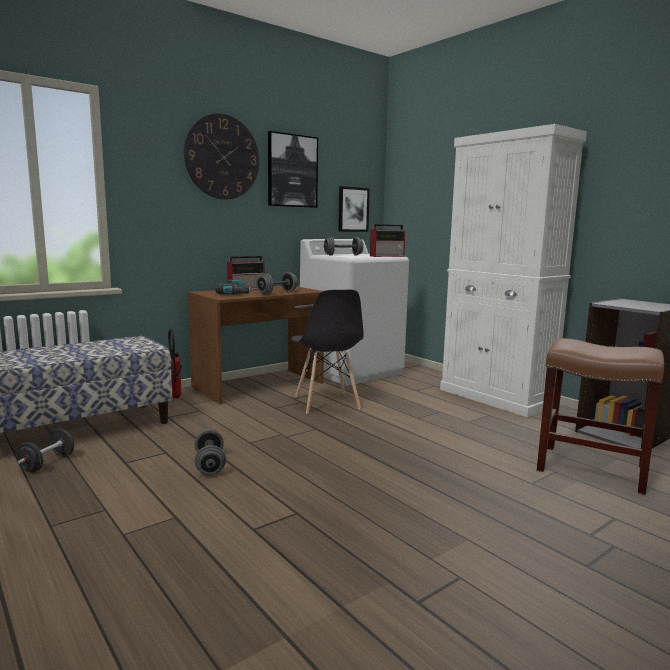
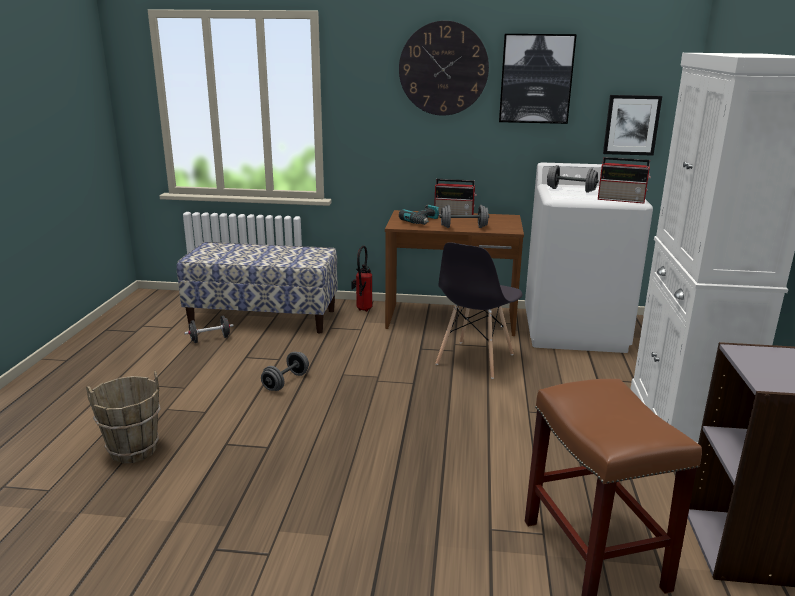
camera: 45 degrees right, 10 degrees up
none -> brown bucket [86,371,161,463]

